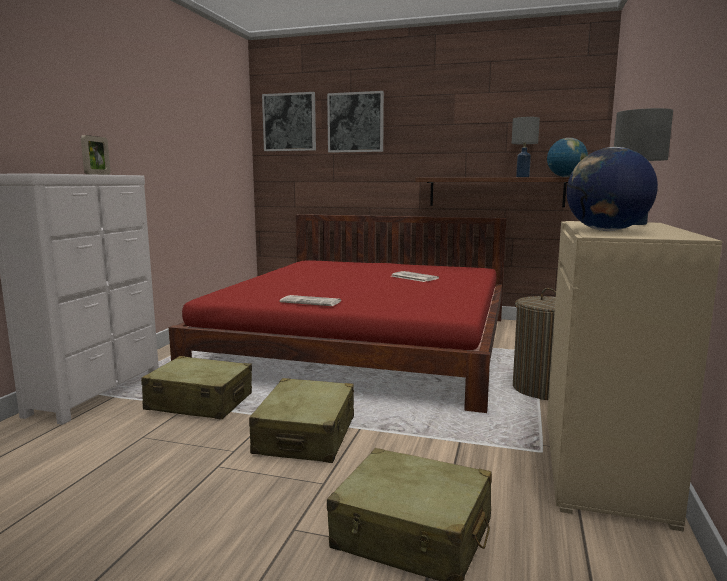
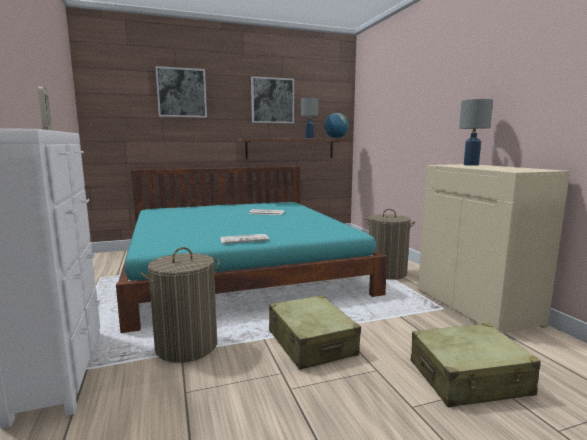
camera: 35 degrees left, 0 degrees up
beige suitcase [141,356,252,419] -> laundry basket [141,247,220,363]
red bed [169,214,507,413] -> turquoise bed [116,166,387,333]
picture [262,92,316,151] -> picture moved to [251,76,294,123]
globe [567,147,658,231] -> none

